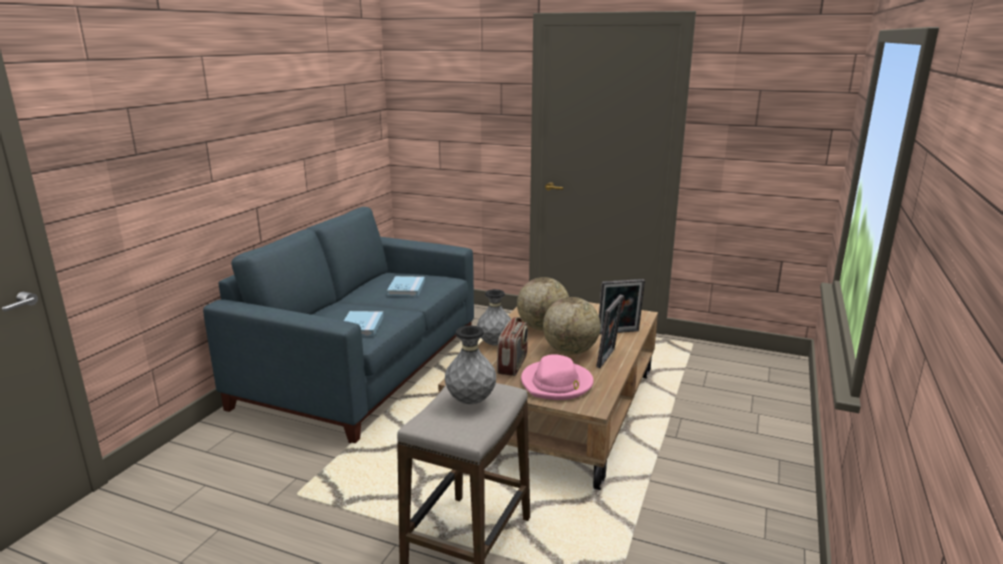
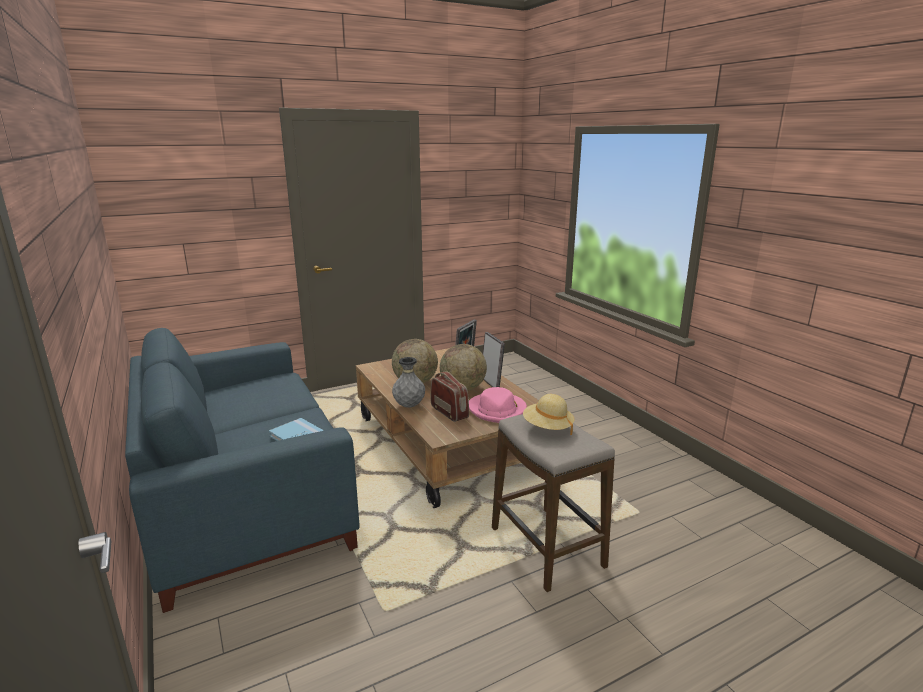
camera: 50 degrees left, 0 degrees up
blue book [387,276,425,296] -> none
grey vase [445,326,496,404] -> beige hat [523,394,574,435]

